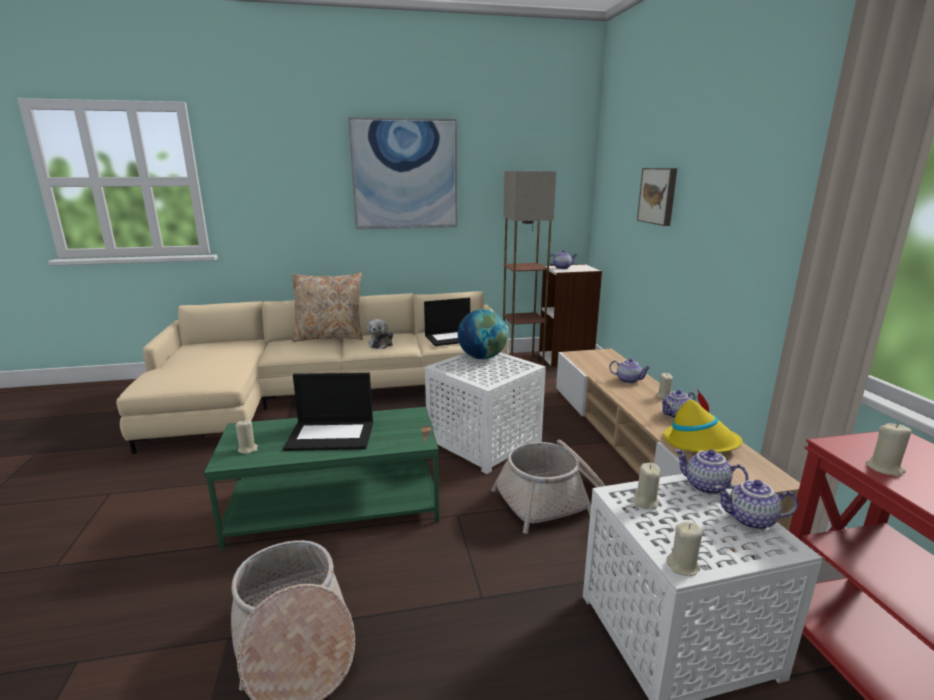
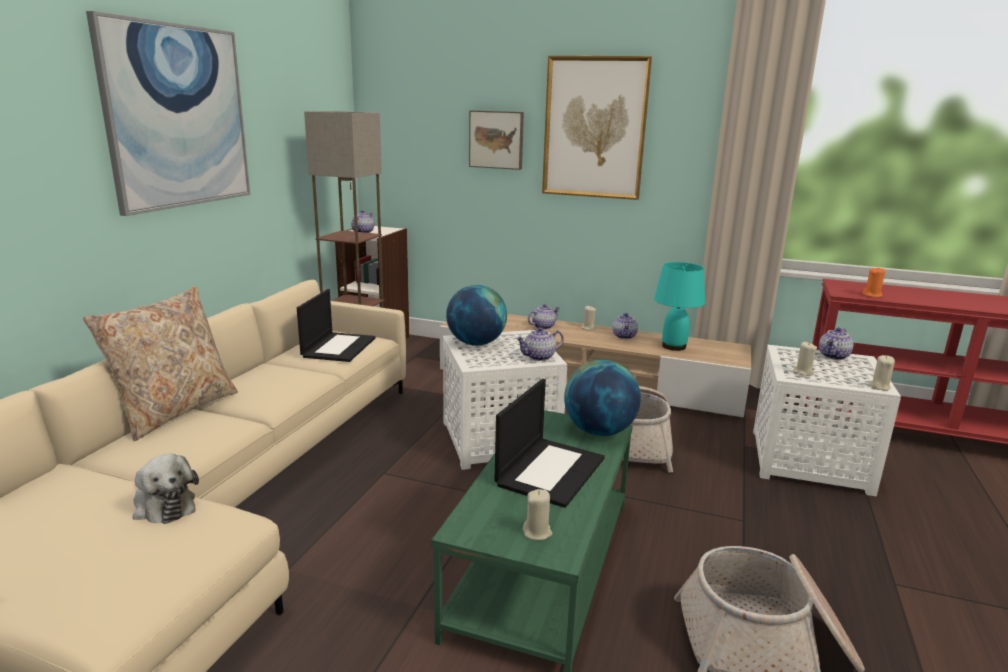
camera: 60 degrees left, 0 degrees up
plush toy [367,319,393,349] -> plush toy moved to [133,454,199,524]
yellow hat [663,389,743,453] -> turquoise table lamp [654,262,705,351]
teapot [674,449,749,495] -> teapot moved to [516,327,564,361]
beige candle [866,423,912,477] -> orange candle [862,267,885,297]
none -> picture [542,56,652,200]
none -> globe [564,360,641,436]

